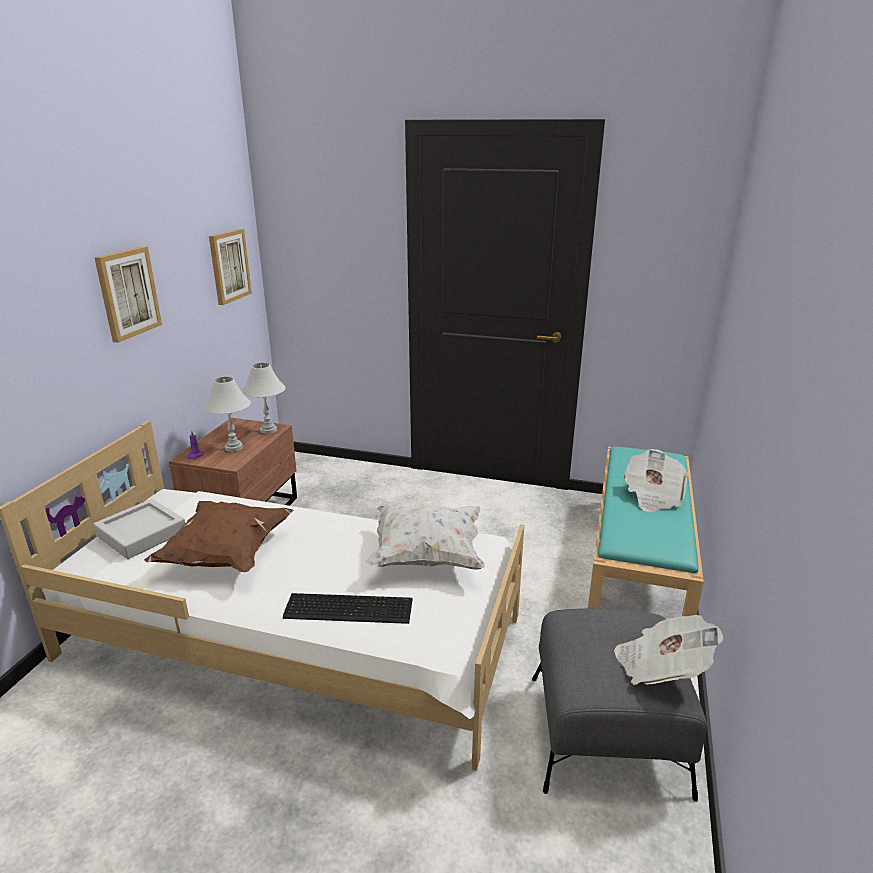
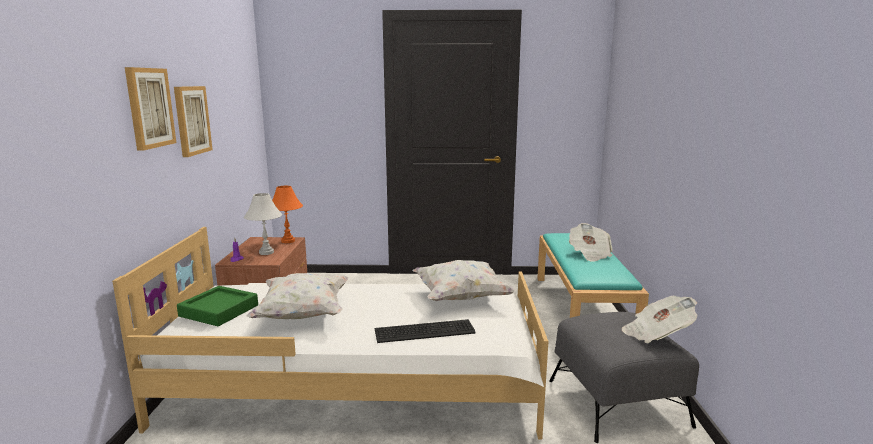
camera: 15 degrees left, 10 degrees down
grey tray [93,499,186,559] -> green tray [177,286,258,326]
brown pillow [144,501,293,572] -> white pillow [246,273,349,319]
picture [209,229,252,305] -> picture moved to [125,67,176,151]
white table lamp [242,363,285,434] -> orange table lamp [272,186,303,243]

